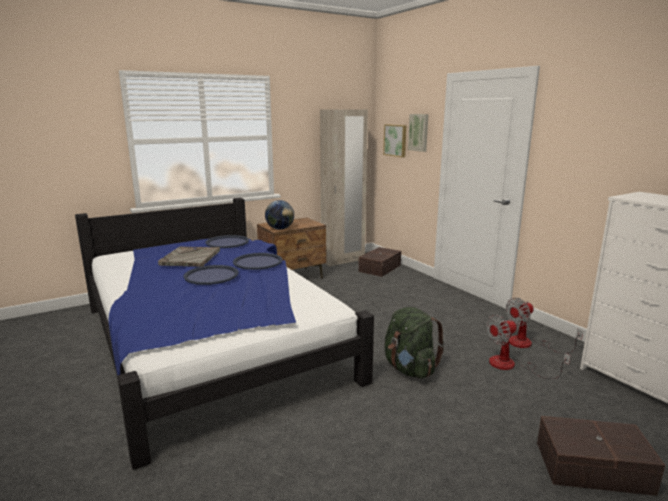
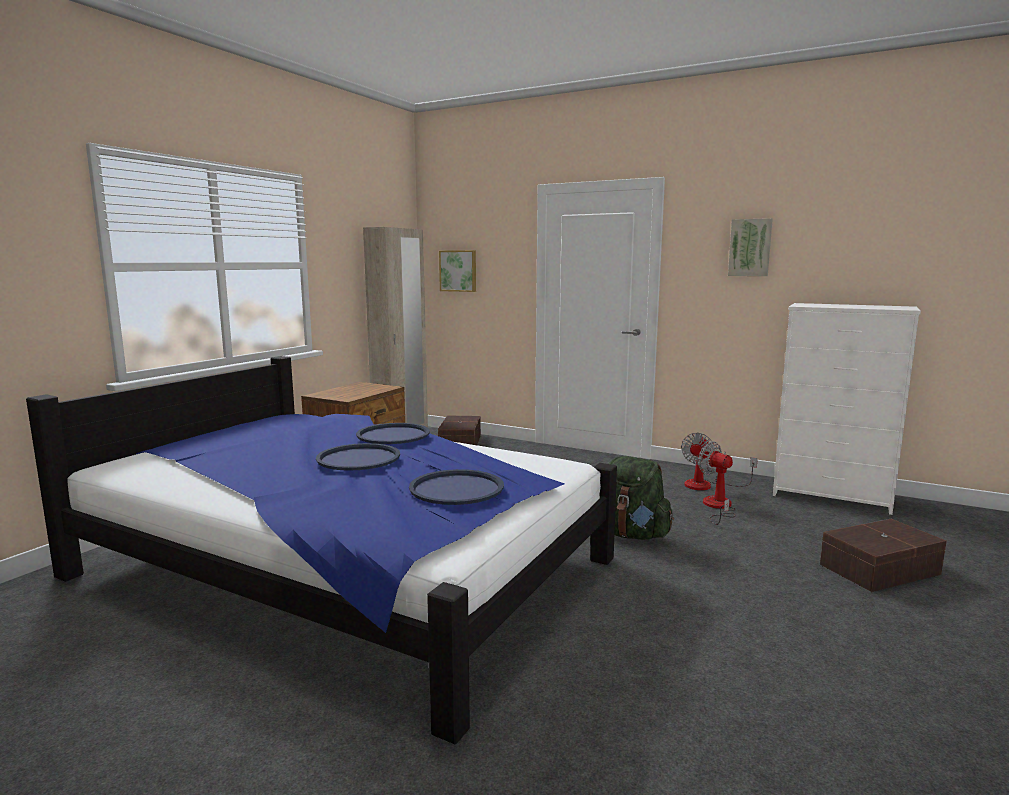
camera: 30 degrees left, 5 degrees down
grey tray [158,246,220,267] -> none
blue tray [206,235,249,248] -> blue tray moved to [409,469,504,505]
globe [265,200,294,230] -> none
picture [408,114,428,152] -> picture moved to [728,218,773,276]
fan [486,314,571,379] -> fan turned 105 degrees clockwise [698,441,736,525]

